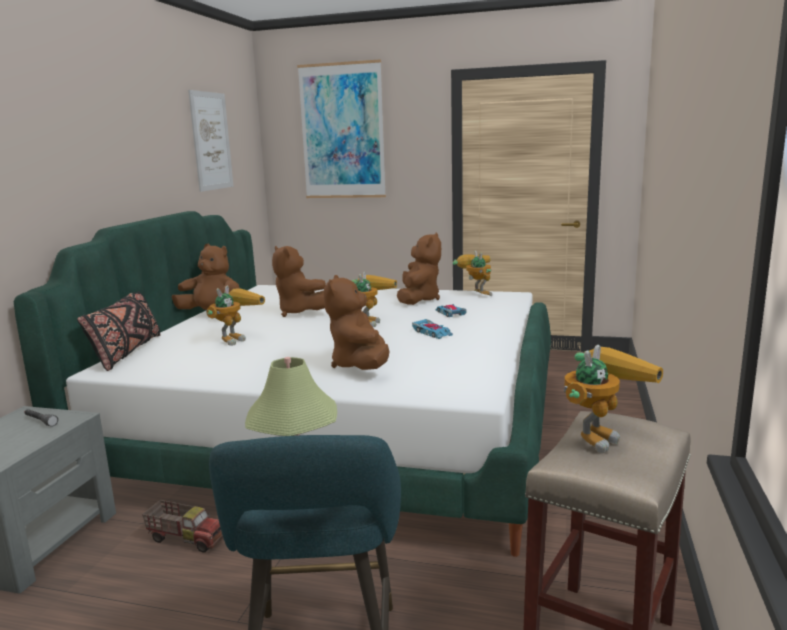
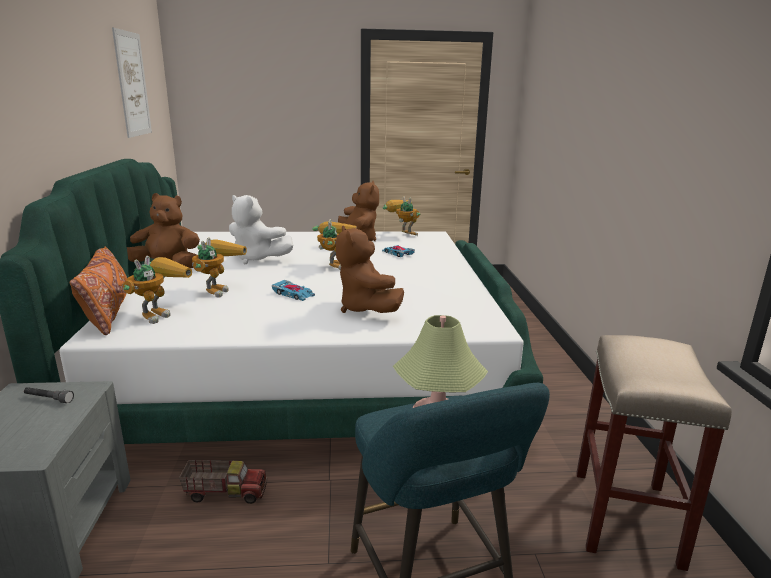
camera: 20 degrees left, 5 degrees up
black pillow [77,291,161,371] -> orange pillow [70,246,127,335]
brown plush toy [272,246,326,317] -> white plush toy [229,195,293,264]
picture [297,59,386,198] -> none
toy car [412,319,453,339] -> toy car moved to [272,280,315,301]
toy robot [564,345,663,453] -> toy robot moved to [122,256,192,324]

